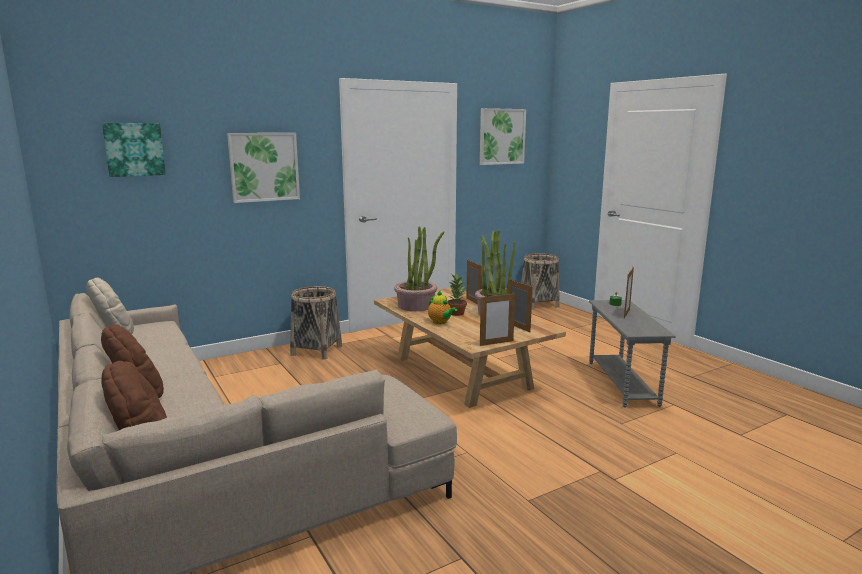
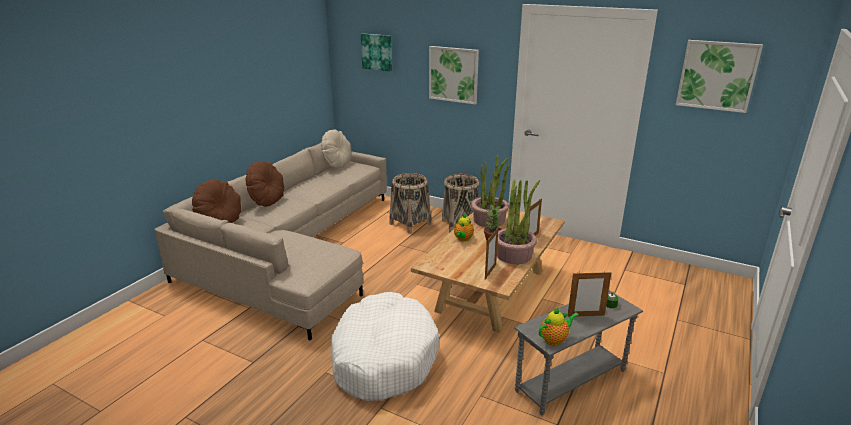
camera: 60 degrees right, 10 degrees up
picture frame [480,294,515,346] -> none
basket [521,253,560,310] -> basket moved to [389,173,431,233]
none -> white dog bed [331,292,439,401]
none -> teapot [539,308,579,346]

